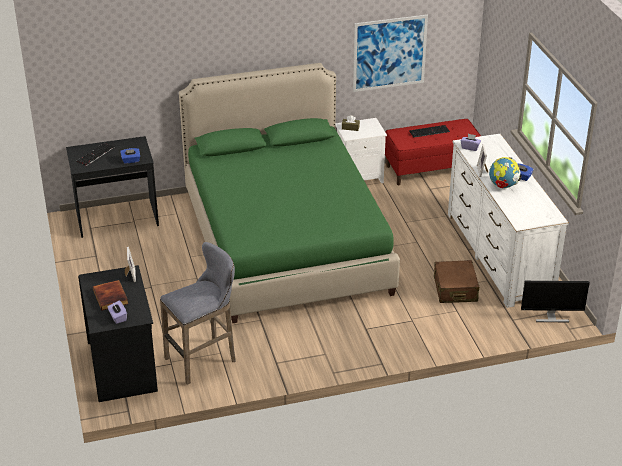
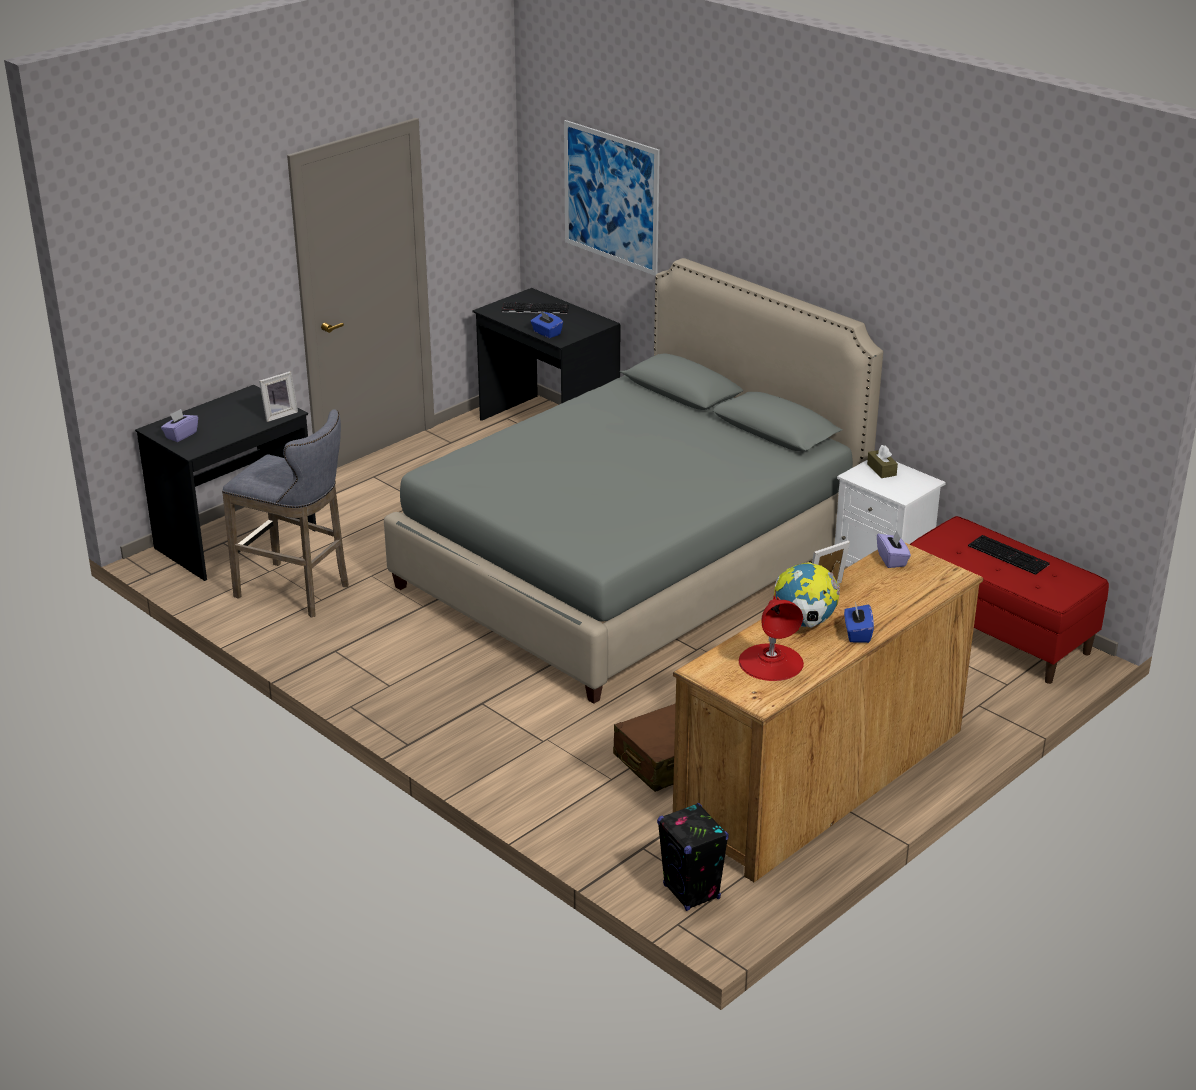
camera: 60 degrees right, 5 degrees down
book [93,280,128,310] -> none
green bed [179,63,400,323] -> grey bed [384,258,883,704]
picture [353,15,428,92] -> picture moved to [564,120,660,276]
white dresser [448,134,569,308] -> brown dresser [673,543,983,882]
monitor [521,281,590,322] -> black speaker [657,803,729,911]
none -> red table lamp [739,599,804,681]

